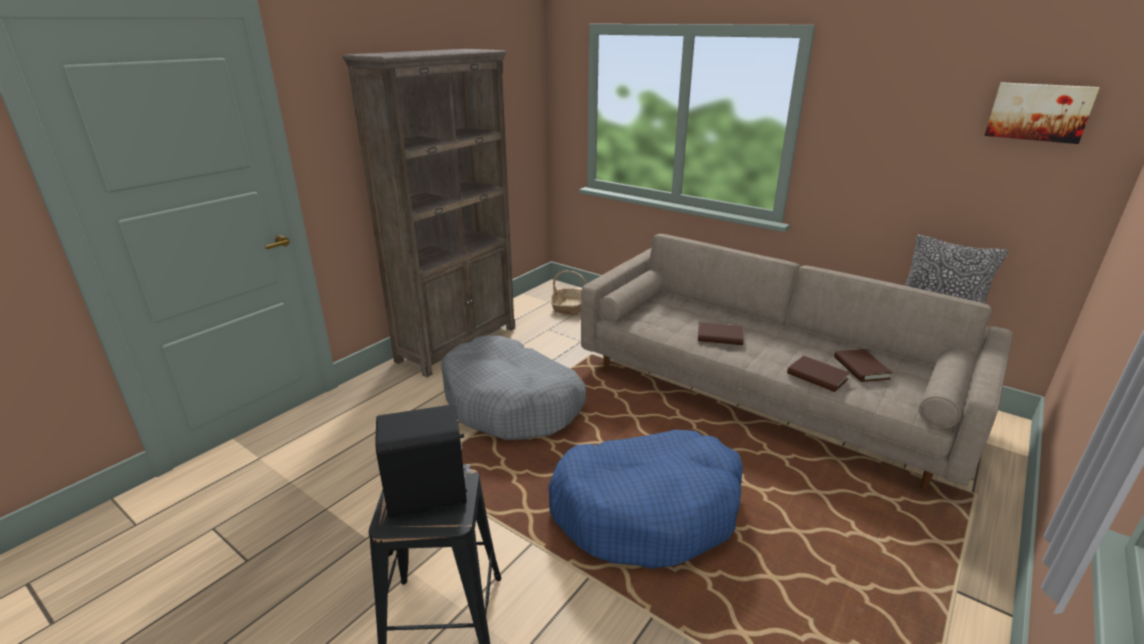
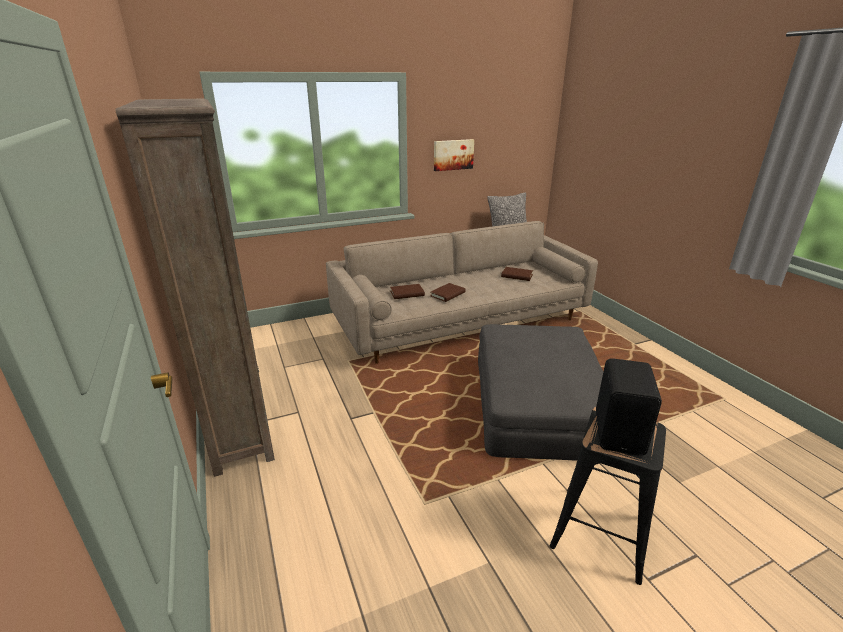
camera: 60 degrees left, 0 degrees up
grey dog bed [441,335,586,440] -> none
blue dog bed [548,430,743,569] -> grey ottoman [478,324,603,461]
basket [551,271,586,315] -> none
brown book [787,356,850,392] -> brown book moved to [390,284,425,299]
picture [985,82,1099,144] -> picture moved to [434,139,474,171]

